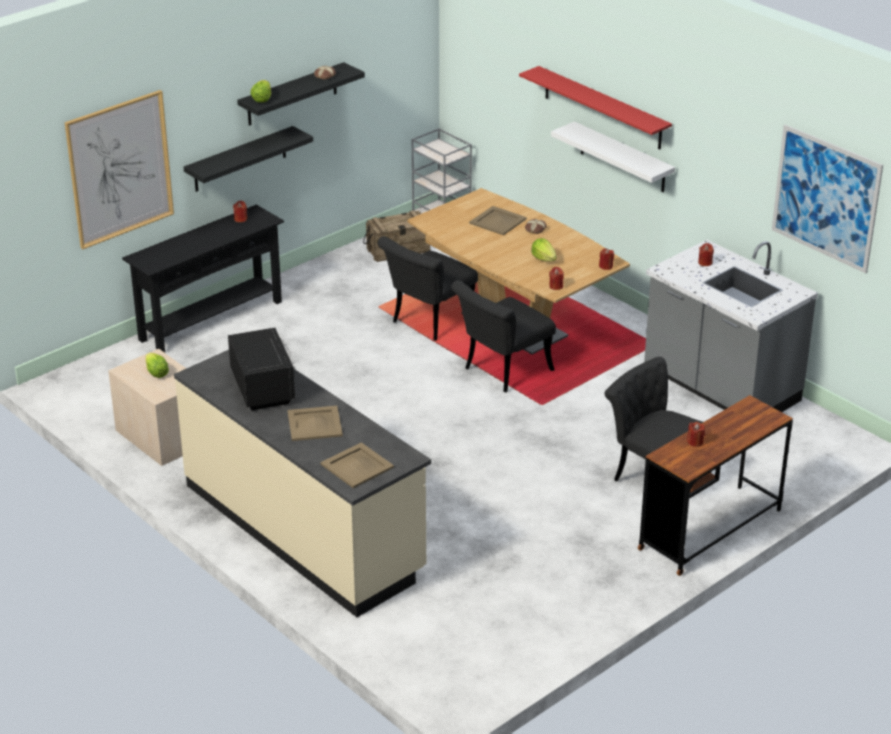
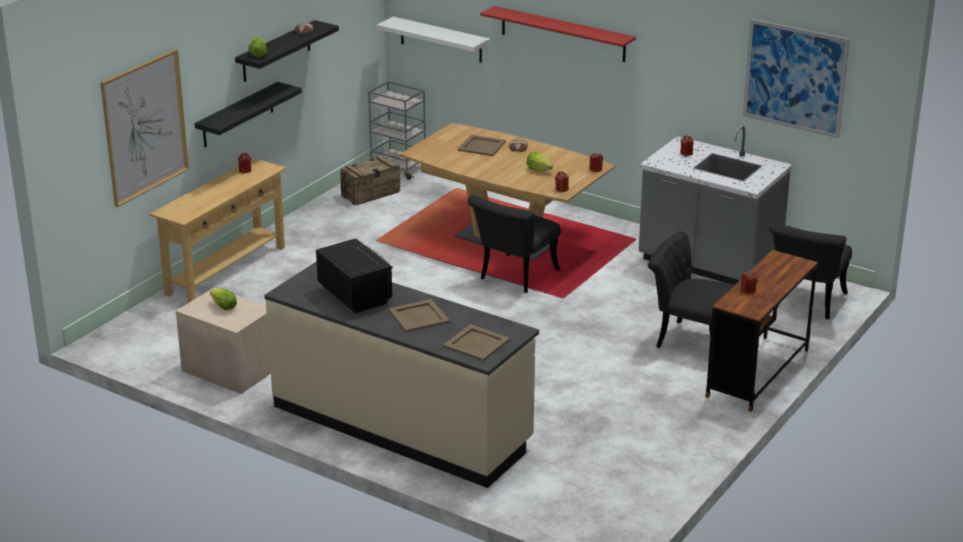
camera: 15 degrees left, 5 degrees down
black console table [122,205,284,353] -> beige console table [150,158,286,303]
black chair [377,236,478,341] -> black chair moved to [769,223,852,319]
white shelf [551,121,675,192] -> white shelf moved to [376,16,490,63]

